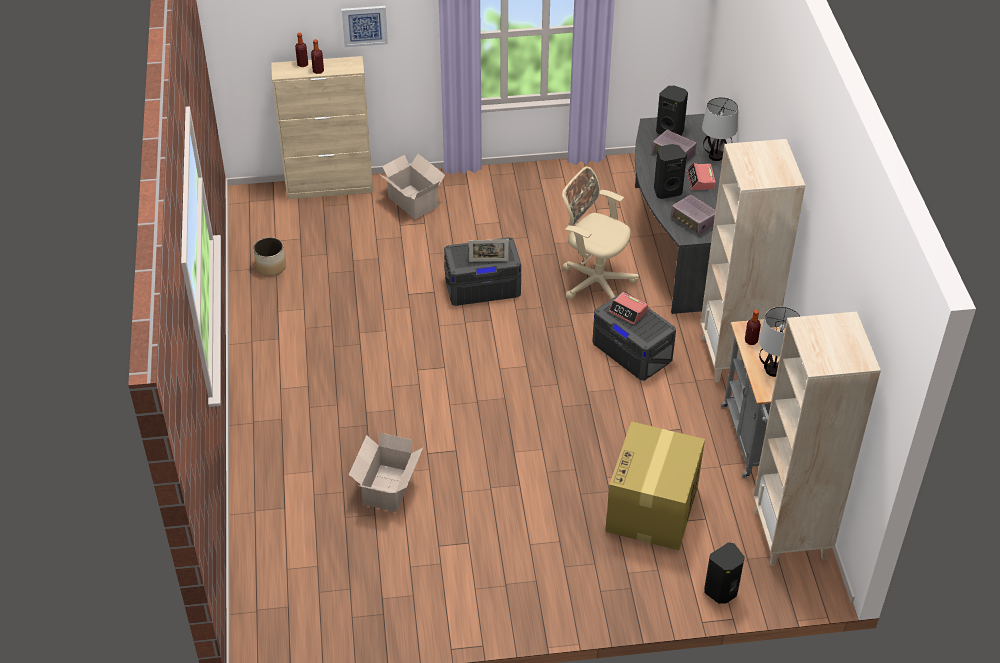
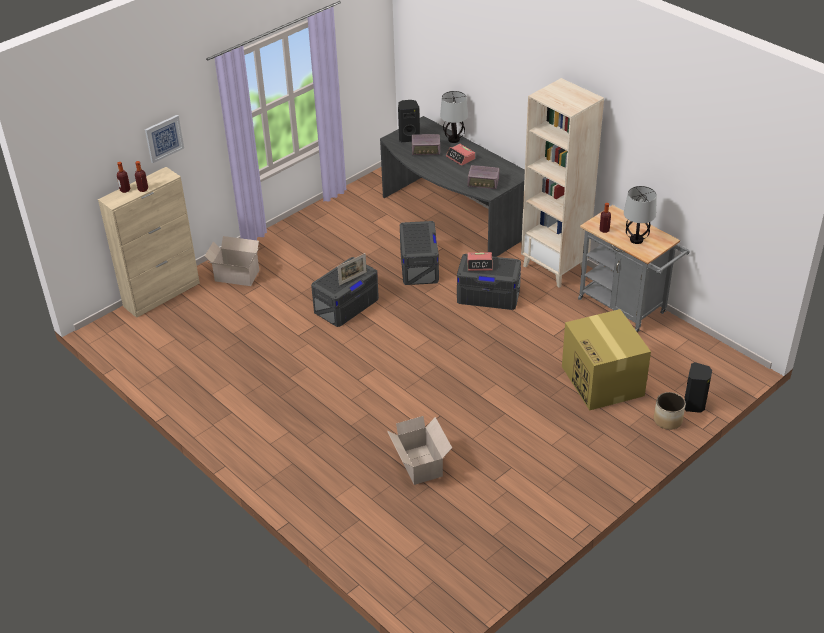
camera: 35 degrees left, 5 degrees down
planter [253,237,286,276] -> planter moved to [654,392,686,430]
beige office chair [562,166,639,299] -> grey storage box [400,221,439,285]
black speaker [654,144,687,199] -> none
beige bookcase [753,312,881,566] -> none

